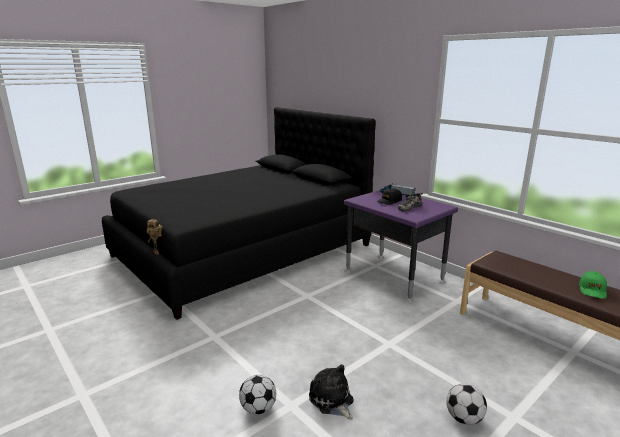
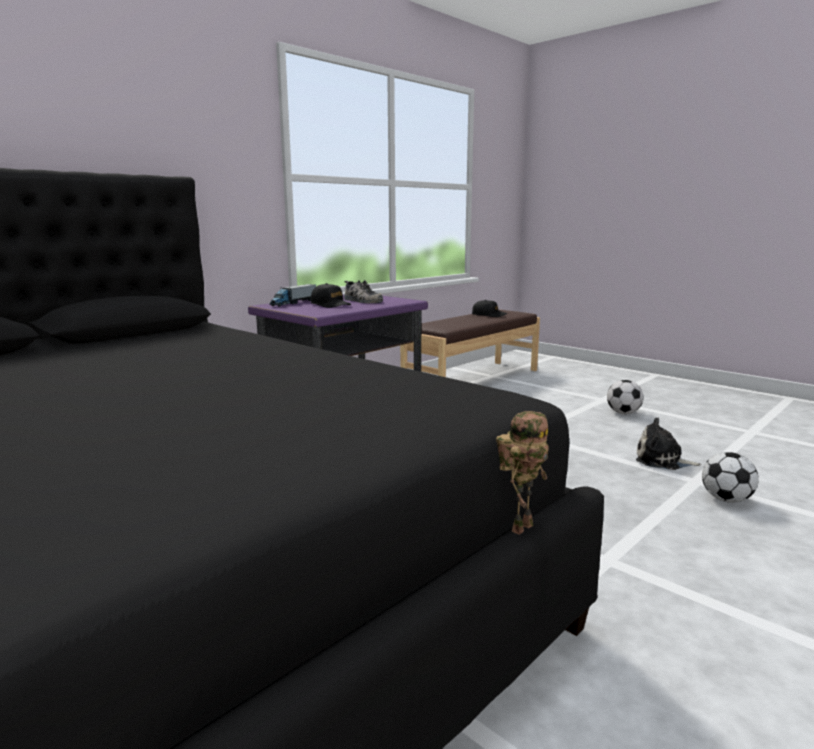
camera: 95 degrees left, 5 degrees down
plush toy [309,364,353,420] -> plush toy turned 60 degrees clockwise [636,418,701,470]
green cap [579,271,607,299] -> black cap [472,300,507,317]

